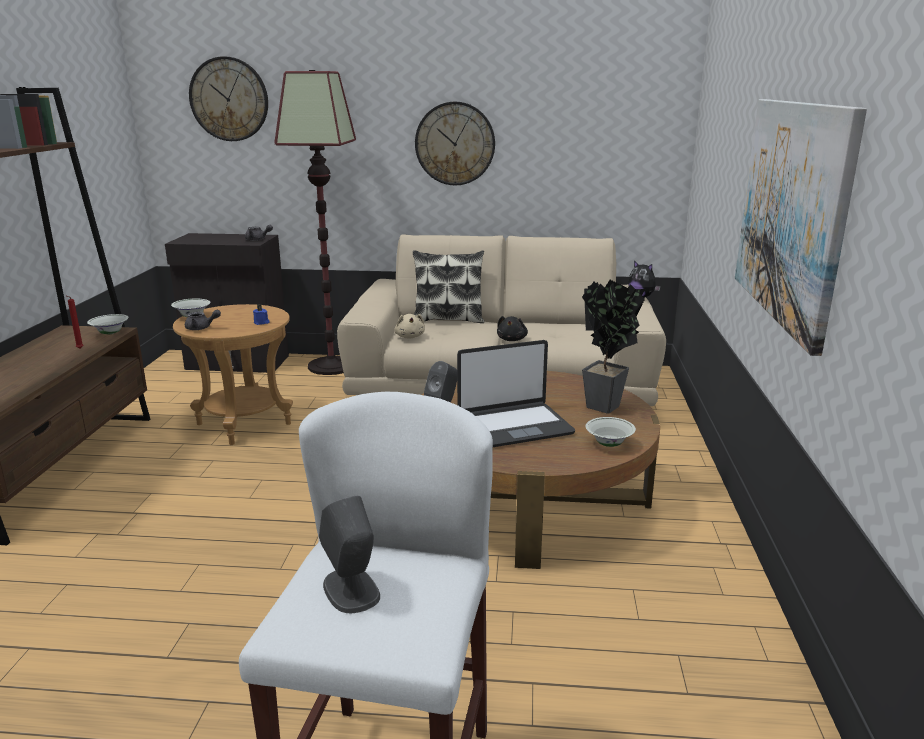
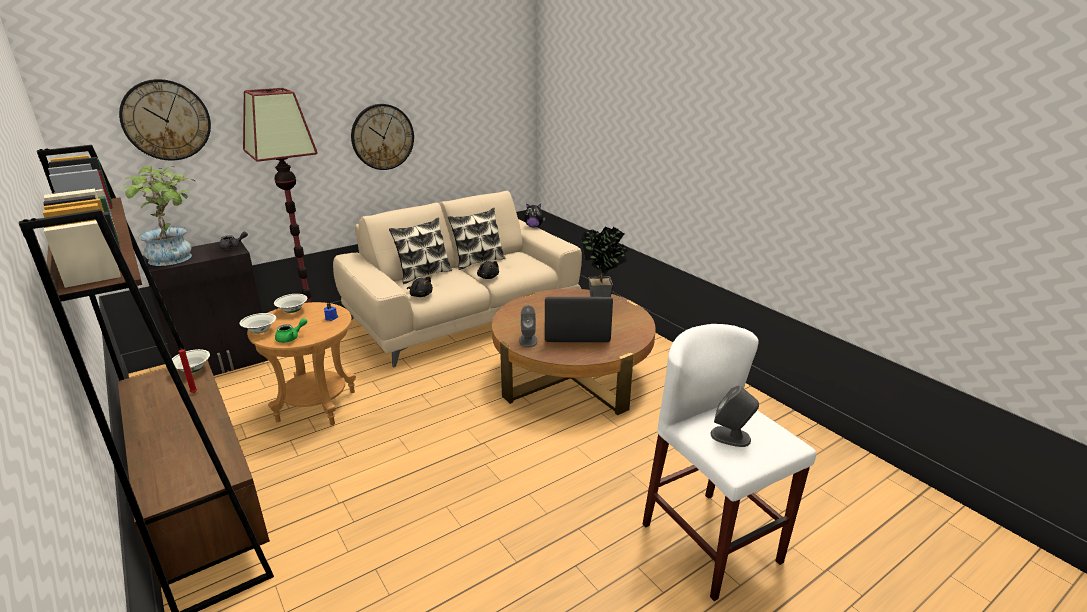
camera: 40 degrees left, 5 degrees up
grey teapot [185,310,221,330] -> green teapot [275,318,307,343]
beige plush toy [394,314,425,339] -> black plush toy [407,277,433,297]
laptop [457,340,575,447] -> laptop turned 120 degrees counterclockwise [545,297,613,342]
white bowl [585,417,636,447] -> white bowl moved to [274,294,307,313]
picture [735,99,867,356] -> none
none -> potted plant [118,166,195,266]
none -> pillow [448,208,505,270]

